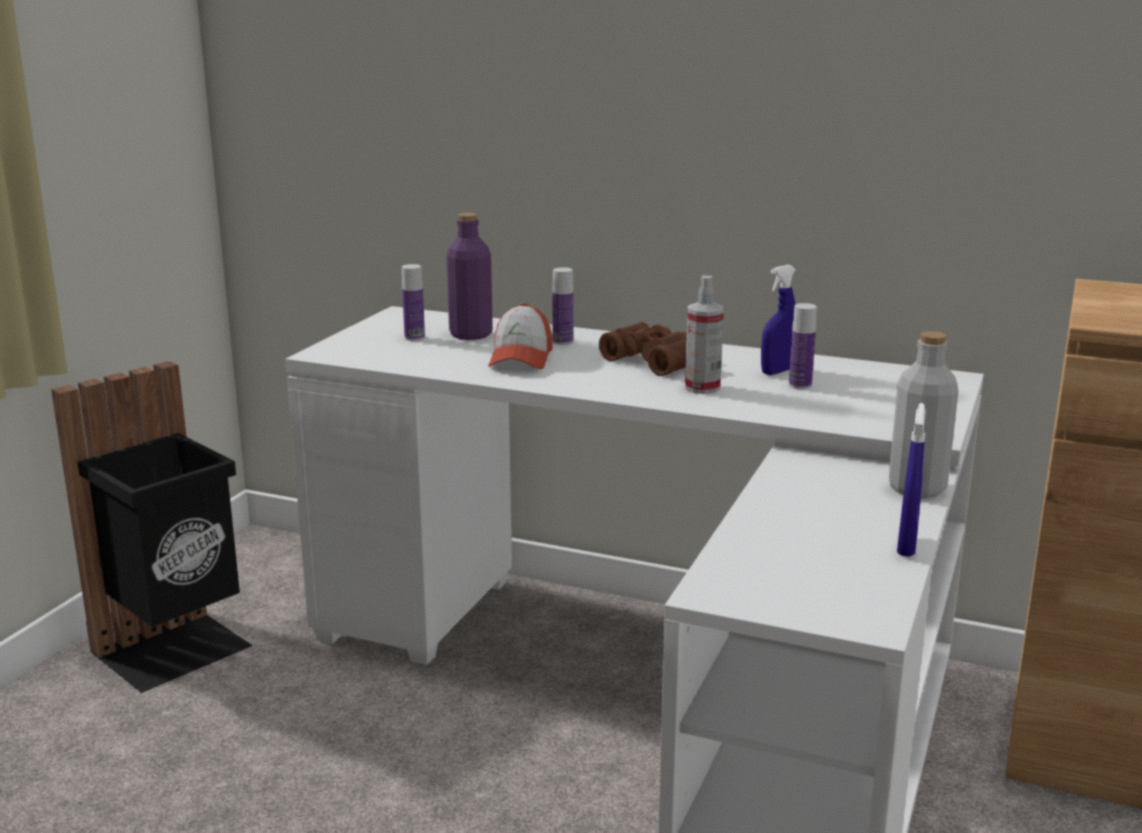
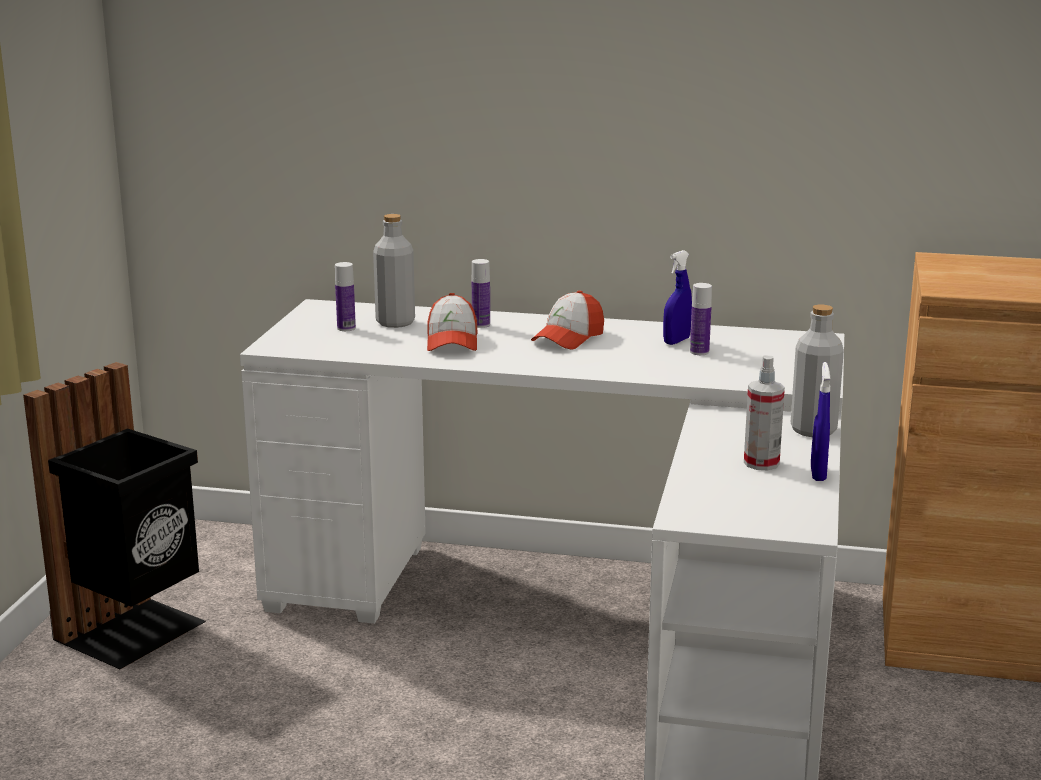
camera: 10 degrees left, 0 degrees up
purple bottle [446,213,493,340] -> grey bottle [373,214,415,328]
brown binoculars [599,322,687,376] -> cap [531,291,604,350]
spray bottle [685,275,724,394] -> spray bottle moved to [744,355,785,470]

